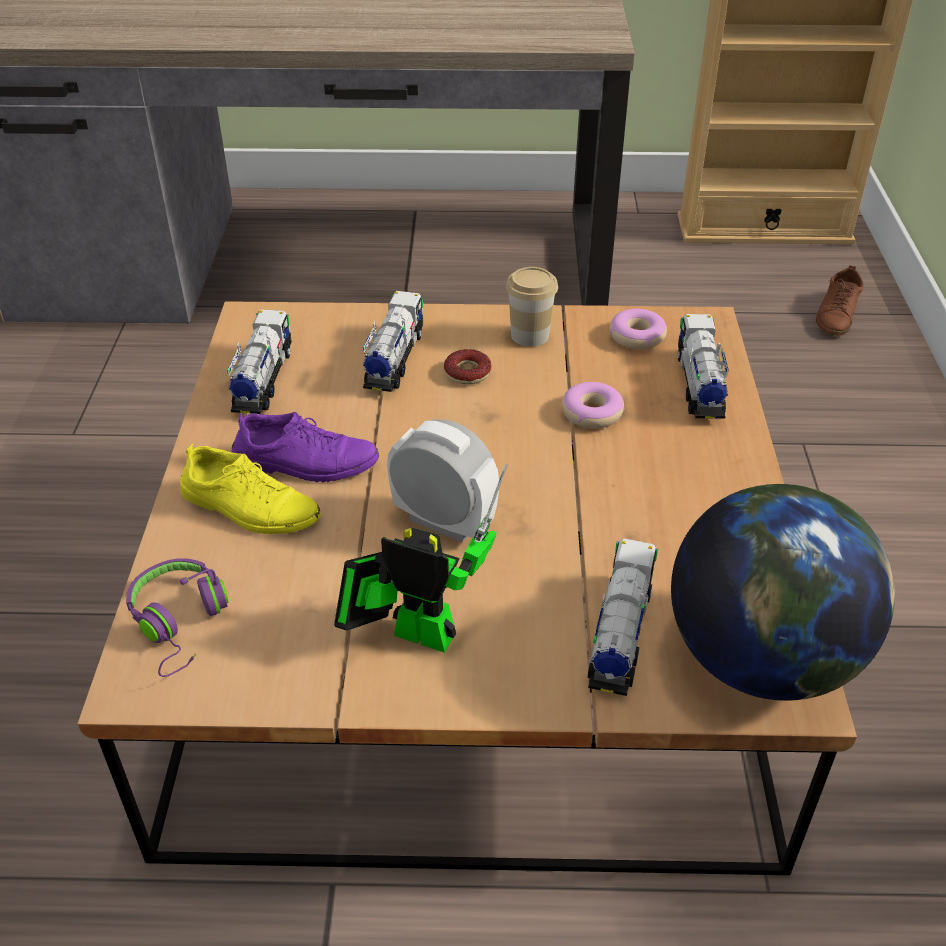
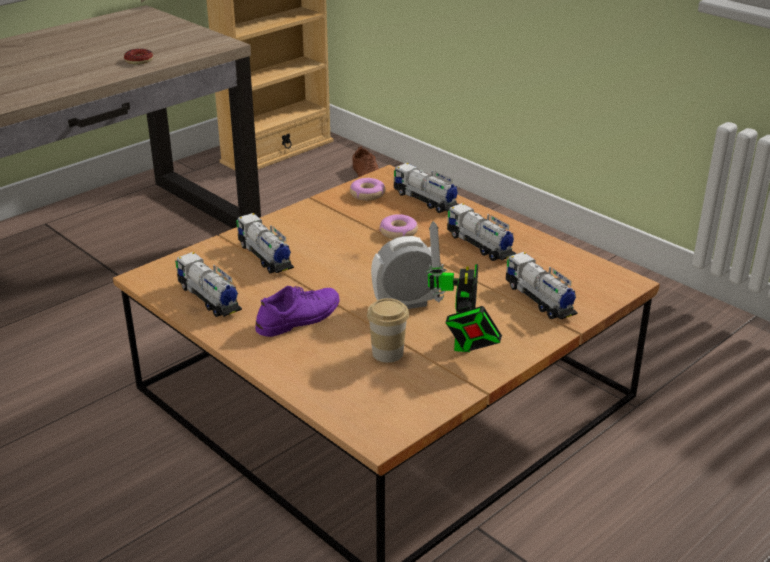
camera: 45 degrees left, 10 degrees down
purple headphones [126,558,229,677] -> none
yellow shoe [180,444,321,534] -> none
toy robot [334,464,507,653] -> toy robot turned 60 degrees counterclockwise [426,221,502,352]
donut [444,349,492,384] -> donut moved to [124,49,153,65]
cup [506,267,558,347] -> cup moved to [367,298,409,363]
globe [671,484,895,701] -> none
none -> toy truck [447,203,516,261]

